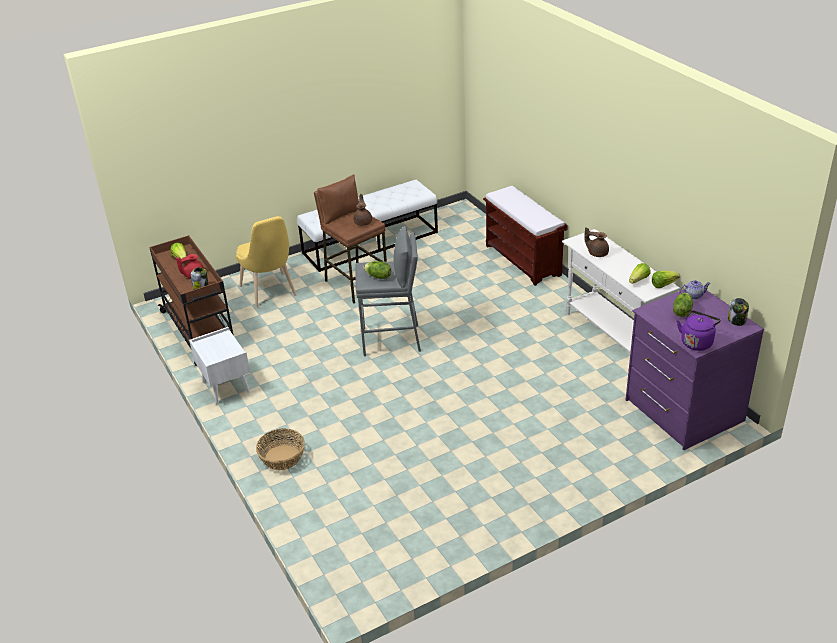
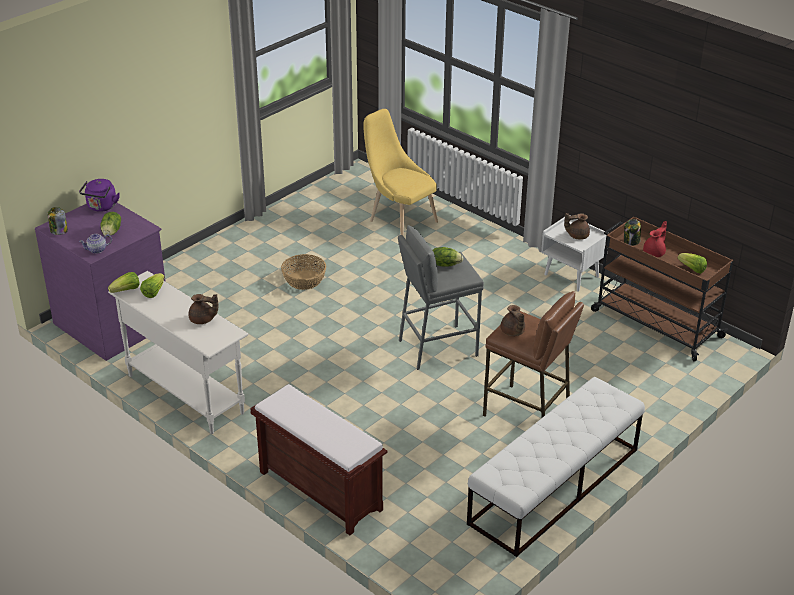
camera: 160 degrees right, 0 degrees up
yellow chair [236,216,296,308] -> yellow chair moved to [363,109,438,236]
basket [256,429,305,470] -> basket moved to [281,254,327,290]
none -> brown teapot [564,213,590,240]

